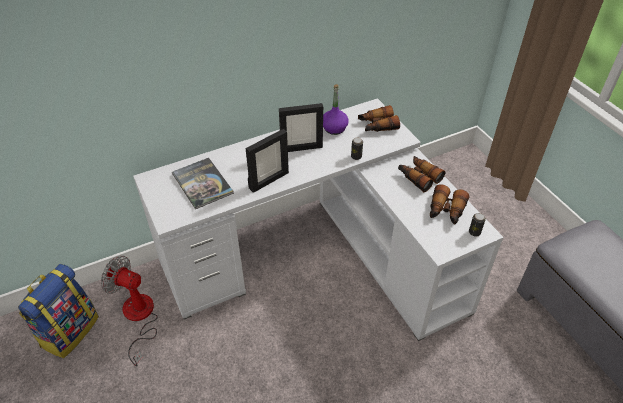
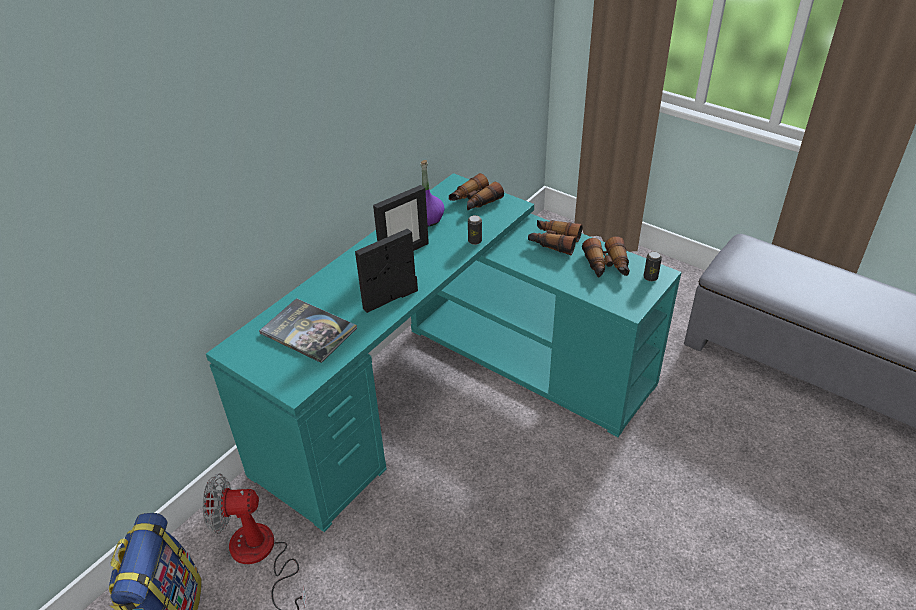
camera: 25 degrees left, 5 degrees down
white desk [133,98,503,341] -> turquoise desk [206,173,682,532]
picture frame [246,129,289,193] -> picture frame turned 150 degrees counterclockwise [355,228,418,313]

